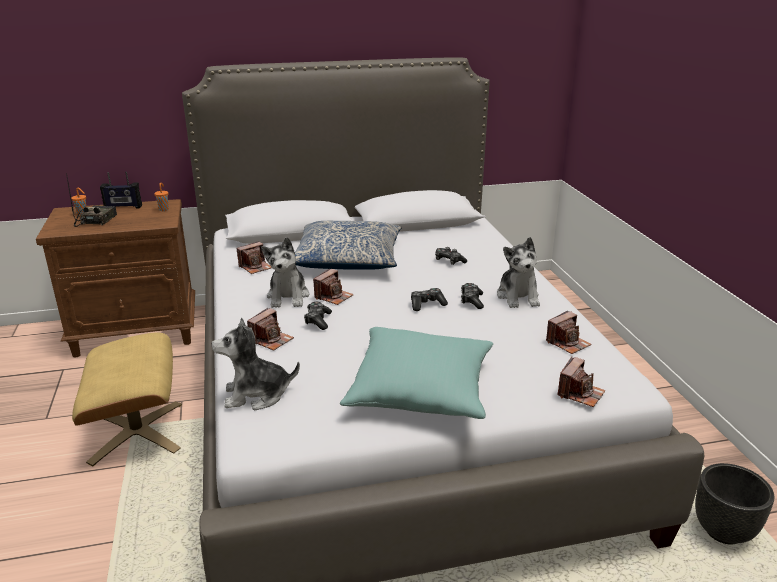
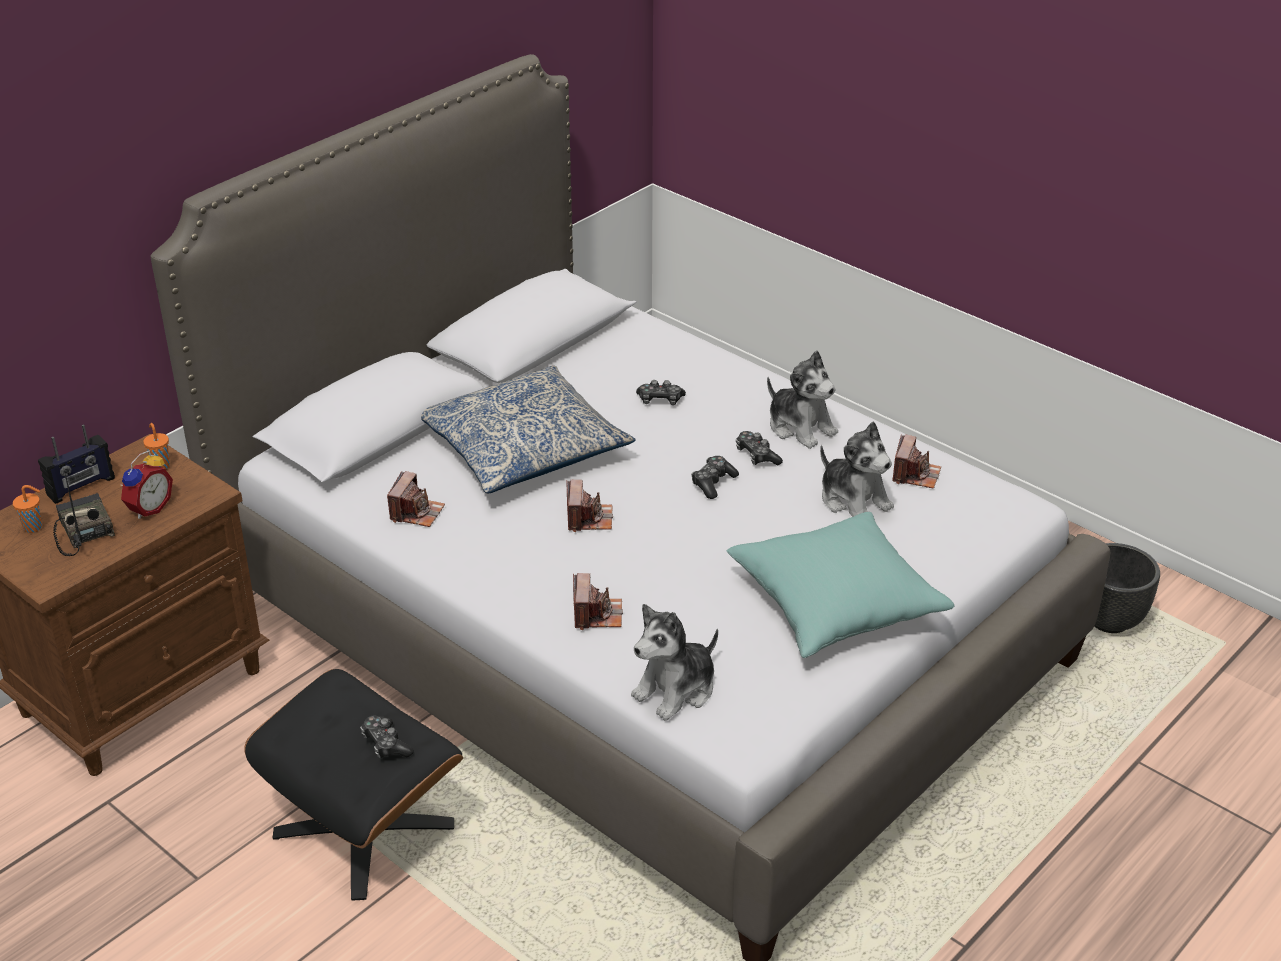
camera: 35 degrees left, 10 degrees up
beige ottoman [72,333,182,466] -> black ottoman [244,669,463,901]
plush toy [261,237,309,308] -> plush toy moved to [820,422,894,517]
game controller [304,302,332,330] -> game controller moved to [360,715,414,758]
camera [557,357,605,407] -> none
none -> alarm clock [120,450,173,519]

